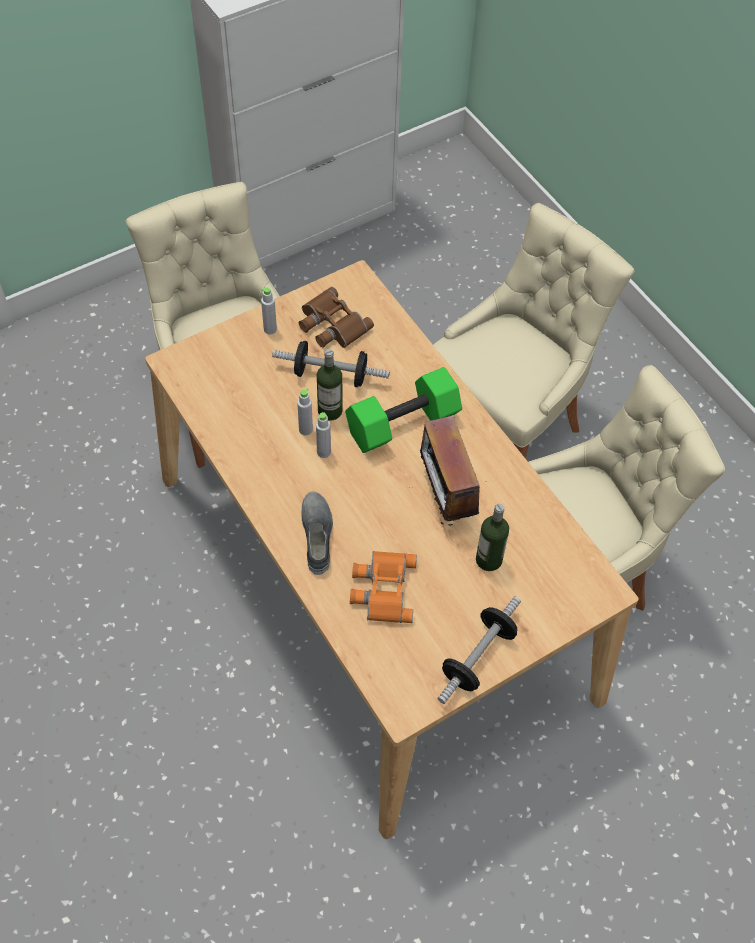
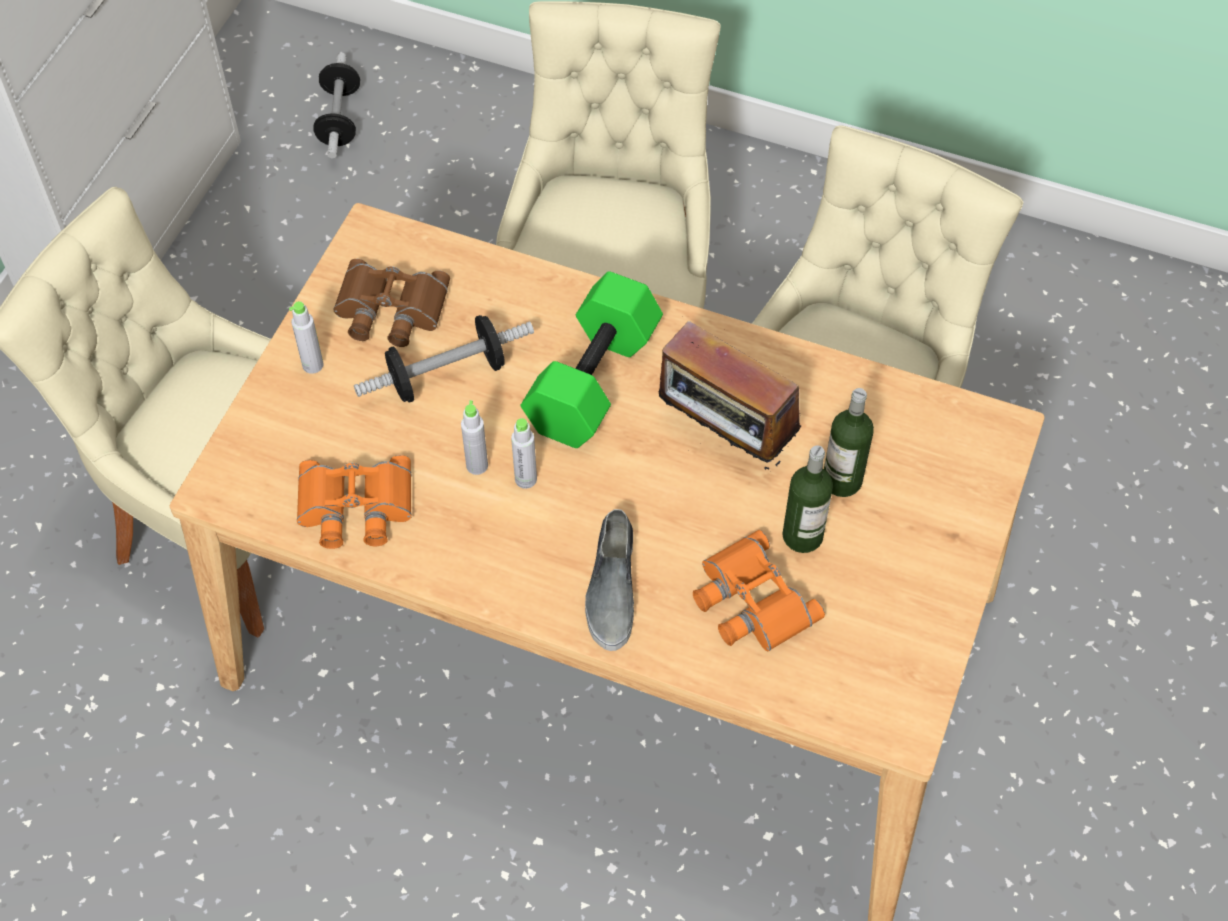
camera: 35 degrees left, 0 degrees up
grey shoe [302,491,333,575] -> grey shoe turned 135 degrees counterclockwise [585,509,634,651]
bottle [317,349,343,421] -> bottle moved to [782,445,833,553]
dumbbell [437,596,521,704] -> dumbbell moved to [313,53,360,158]
none -> orange binoculars [297,455,412,549]

